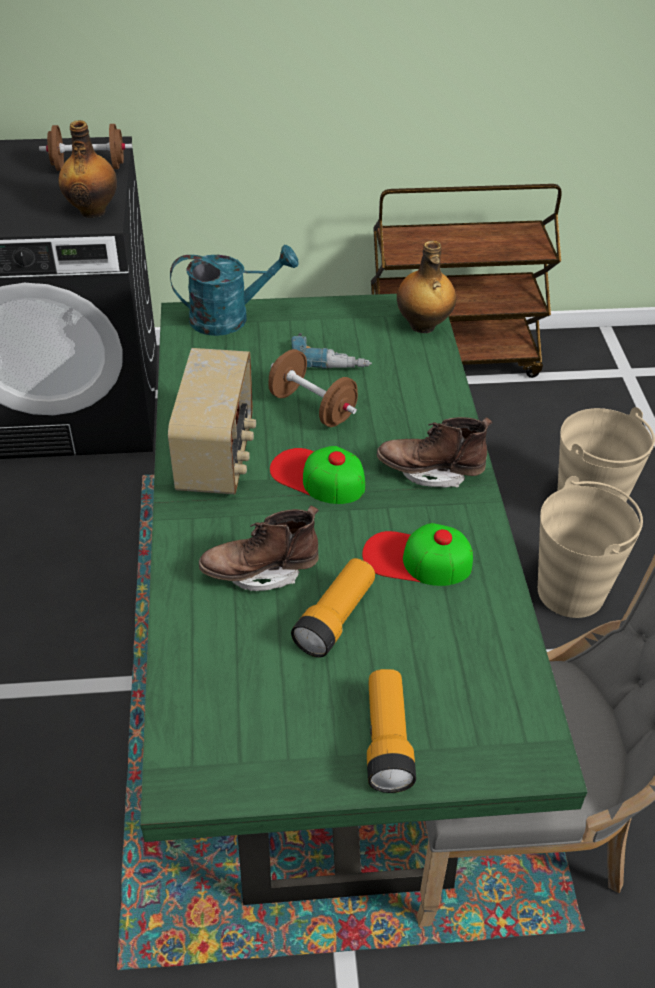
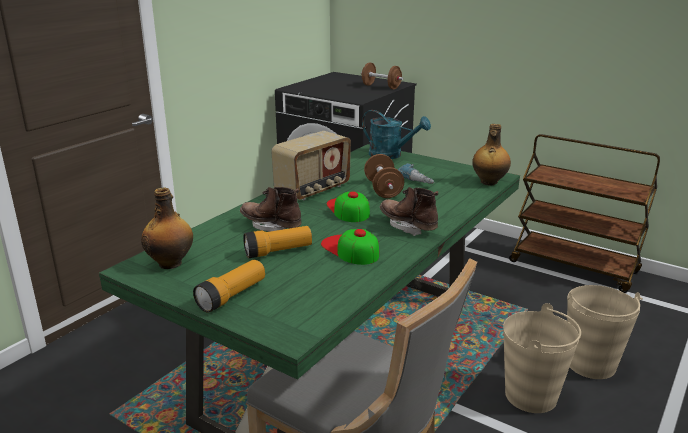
camera: 40 degrees right, 20 degrees down
bottle [59,120,117,218] -> bottle moved to [141,187,193,269]

